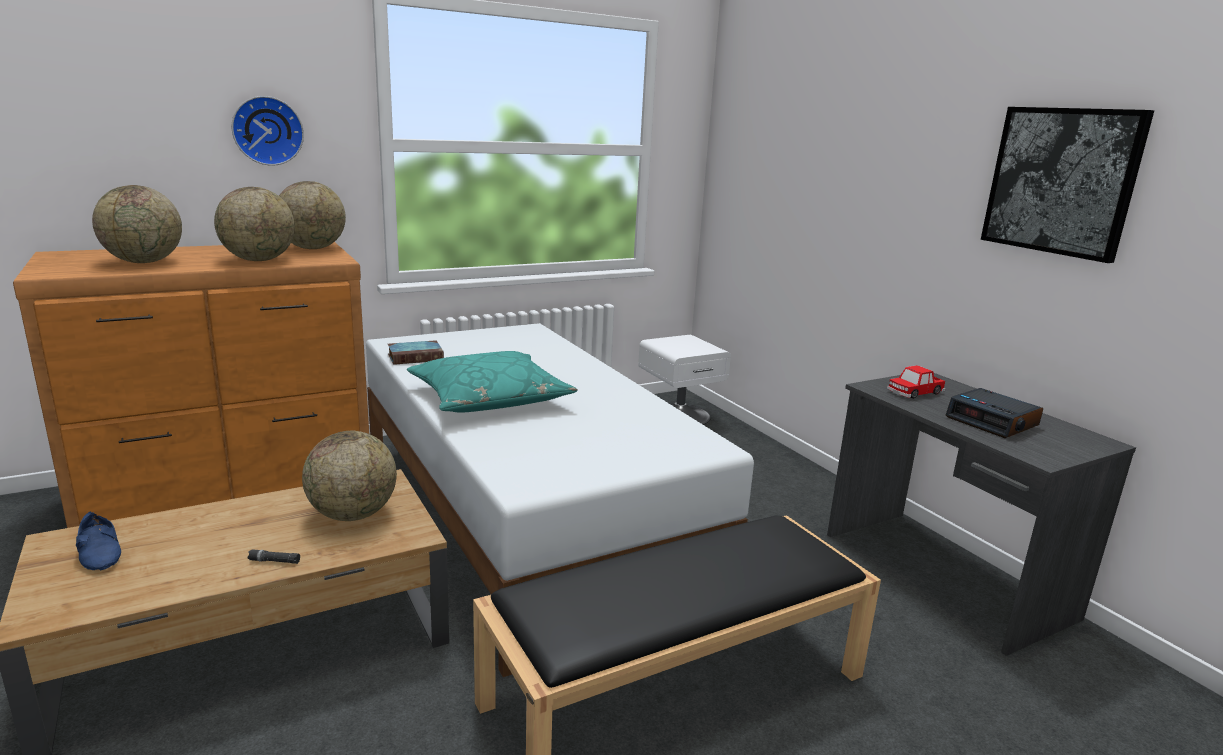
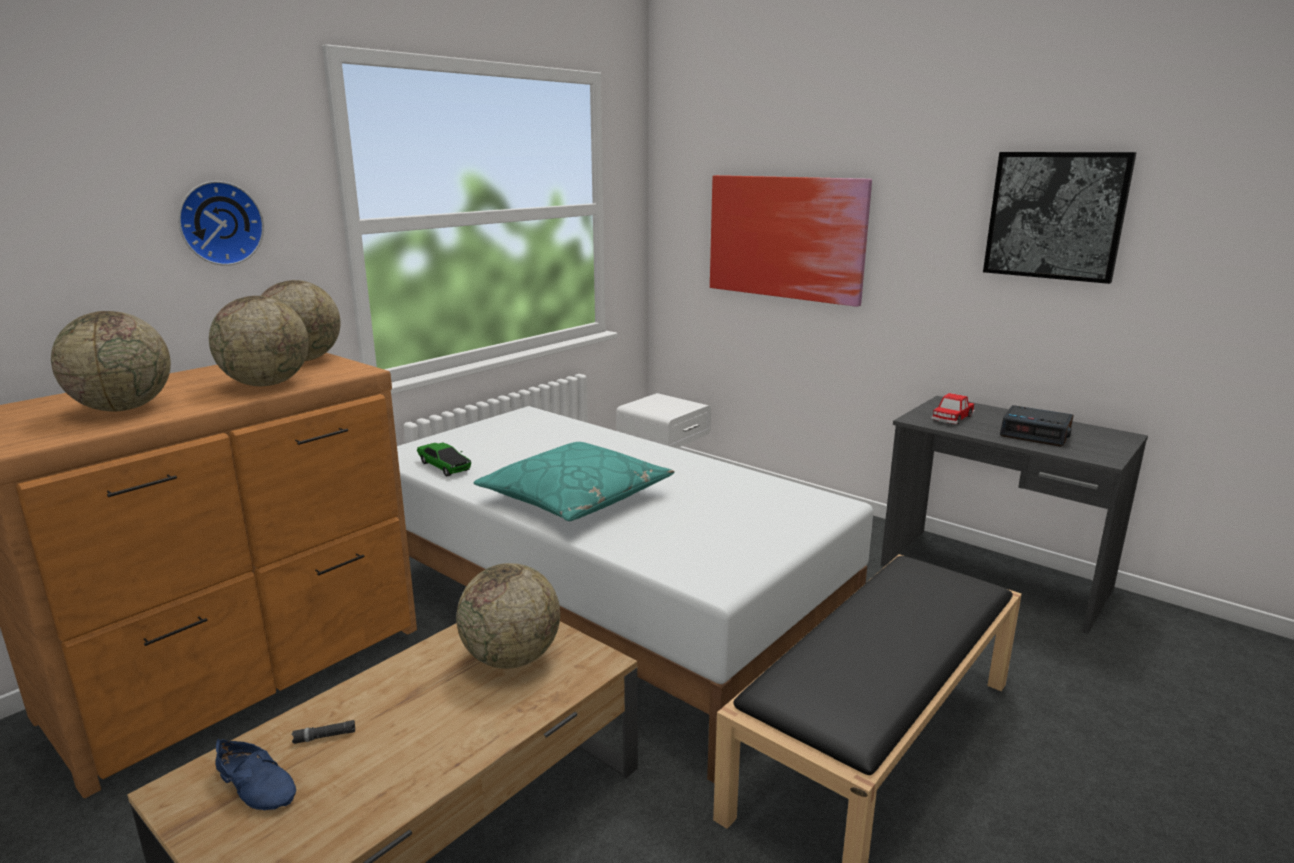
camera: 20 degrees left, 0 degrees up
black flashlight [247,549,300,564] -> black flashlight moved to [292,720,355,744]
book [388,340,444,365] -> toy car [417,442,471,476]
none -> picture [710,175,872,307]

